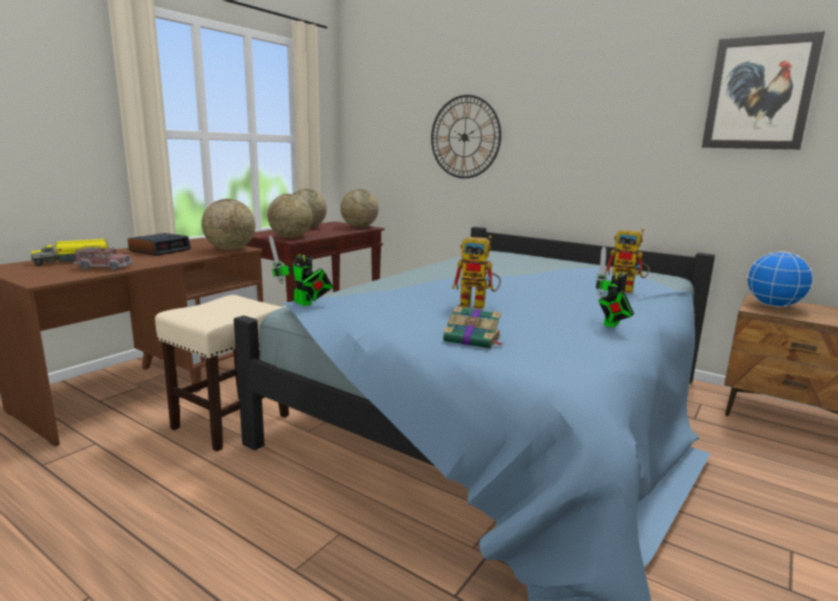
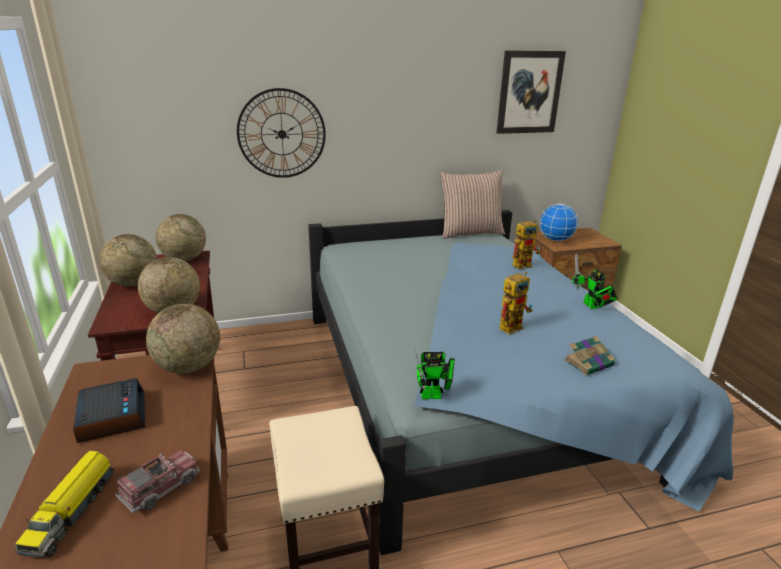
camera: 50 degrees left, 10 degrees up
none -> pillow [440,170,505,239]

